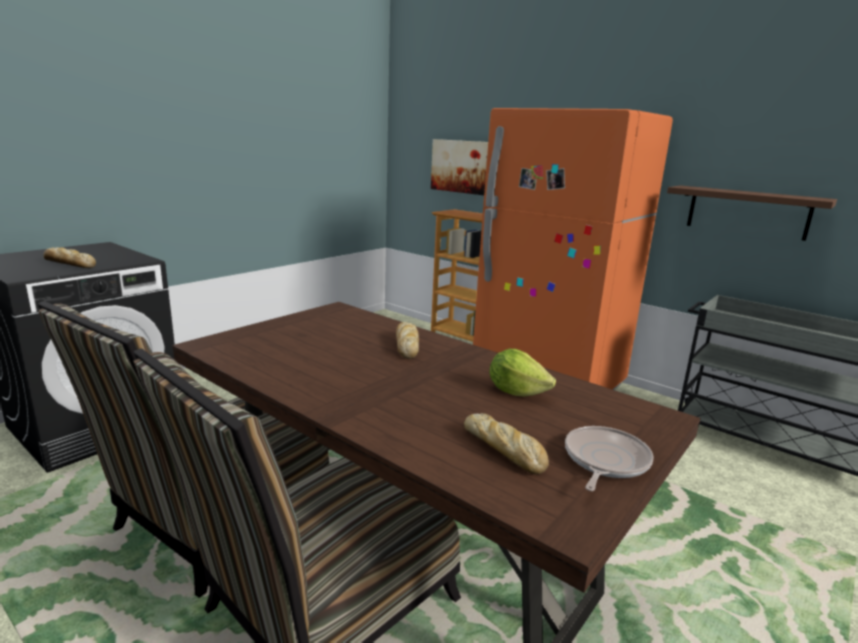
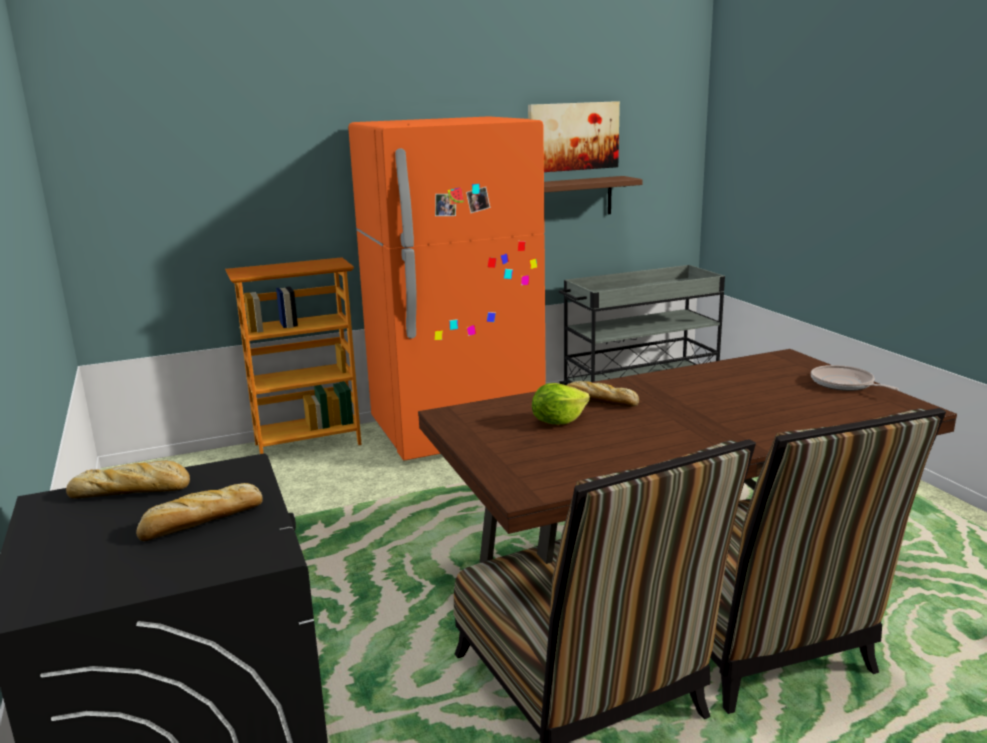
camera: 60 degrees left, 0 degrees up
picture [431,139,488,195] -> picture moved to [528,101,620,172]
bread [464,413,549,474] -> bread moved to [66,461,190,499]
lettuce [489,349,556,397] -> lettuce moved to [532,383,590,424]

